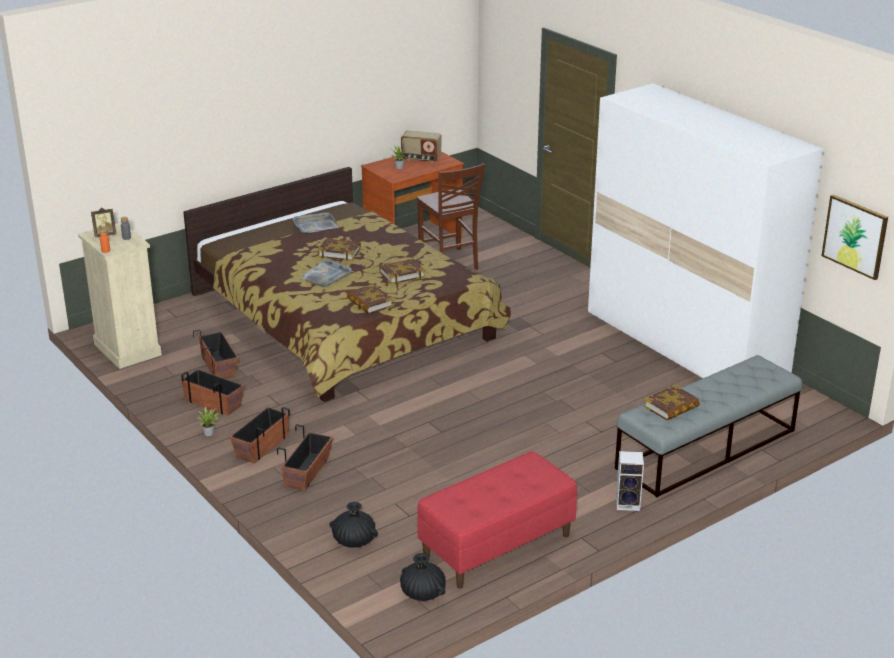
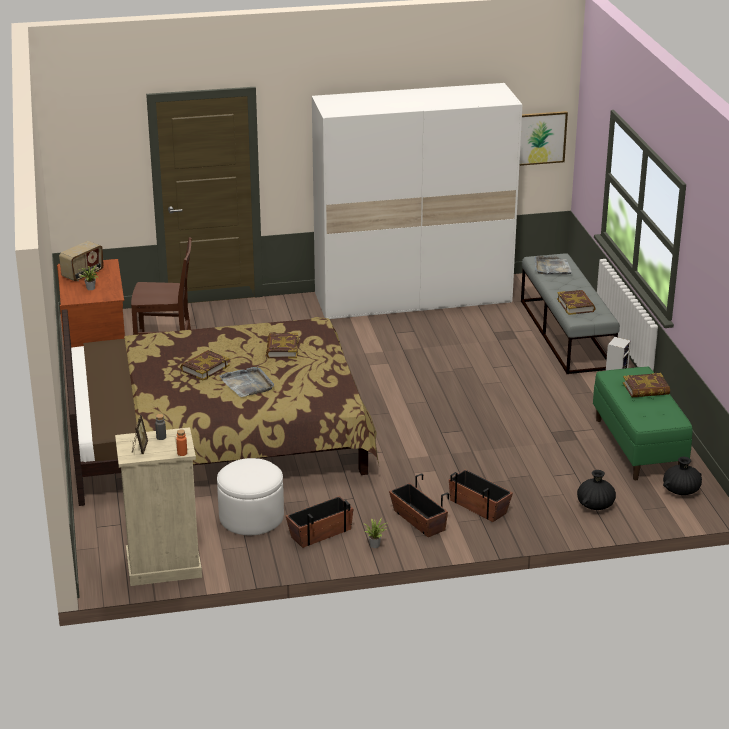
camera: 65 degrees left, 0 degrees up
planter [193,330,238,379] -> white ottoman [217,458,284,535]
grey tray [293,212,338,233] -> grey tray moved to [535,256,573,275]
book [347,284,394,314] -> book moved to [623,373,670,397]
red bench [417,451,577,589] -> green bench [593,367,693,480]

